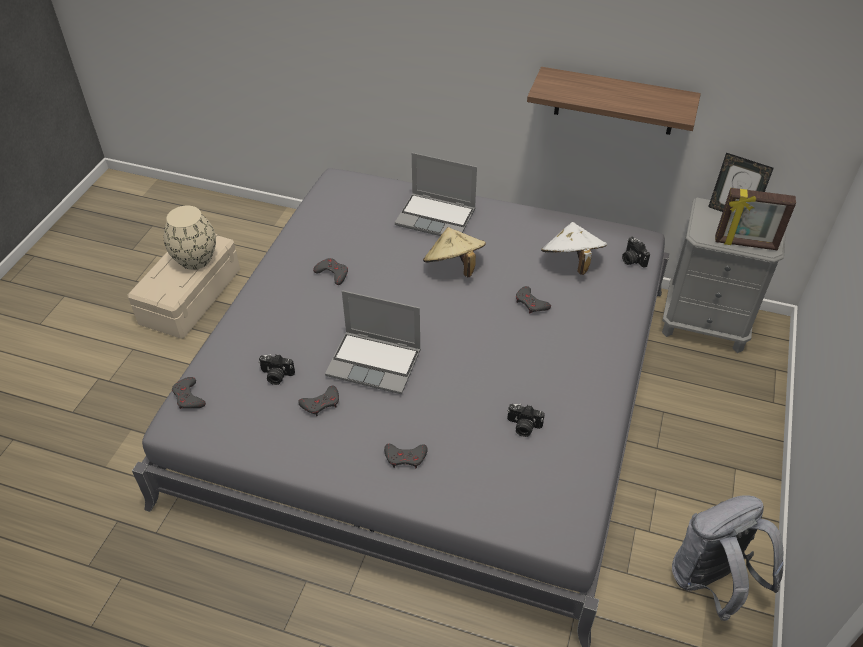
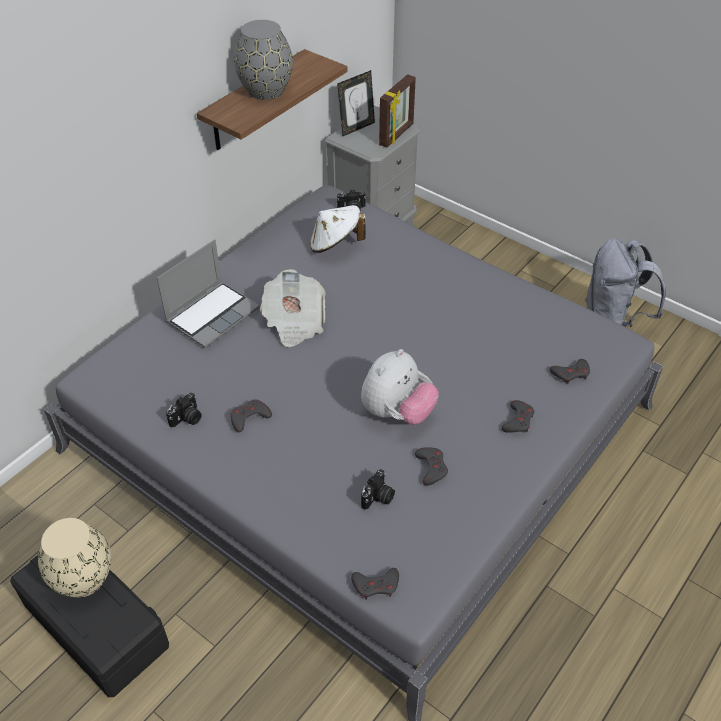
camera: 70 degrees left, 0 degrees up
beige storage box [128,234,240,339] -> black storage box [10,554,169,697]
laptop [325,290,421,394] -> plush toy [361,349,439,425]
beige hat [423,227,486,278] -> newspaper [260,269,325,347]
camera [507,404,545,437] -> camera moved to [166,393,202,428]
grey game controller [516,286,551,313] -> grey game controller moved to [550,359,590,384]
none -> grey vase [234,20,293,100]

